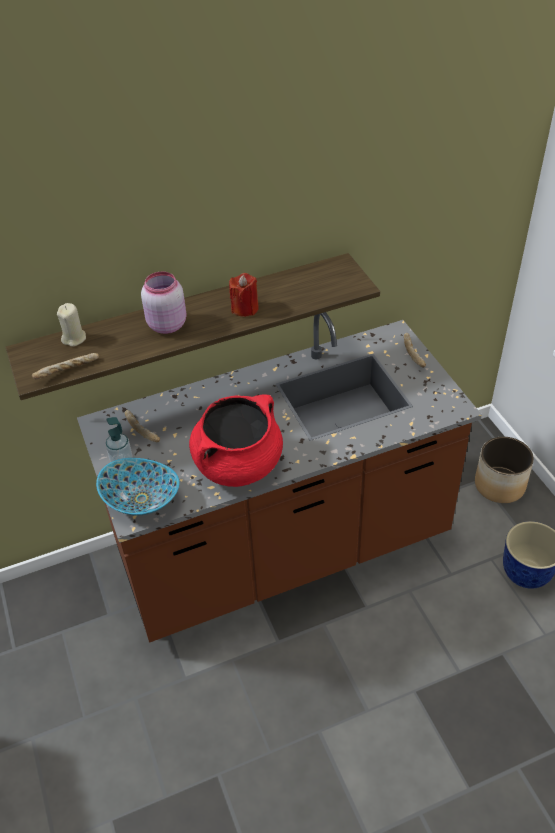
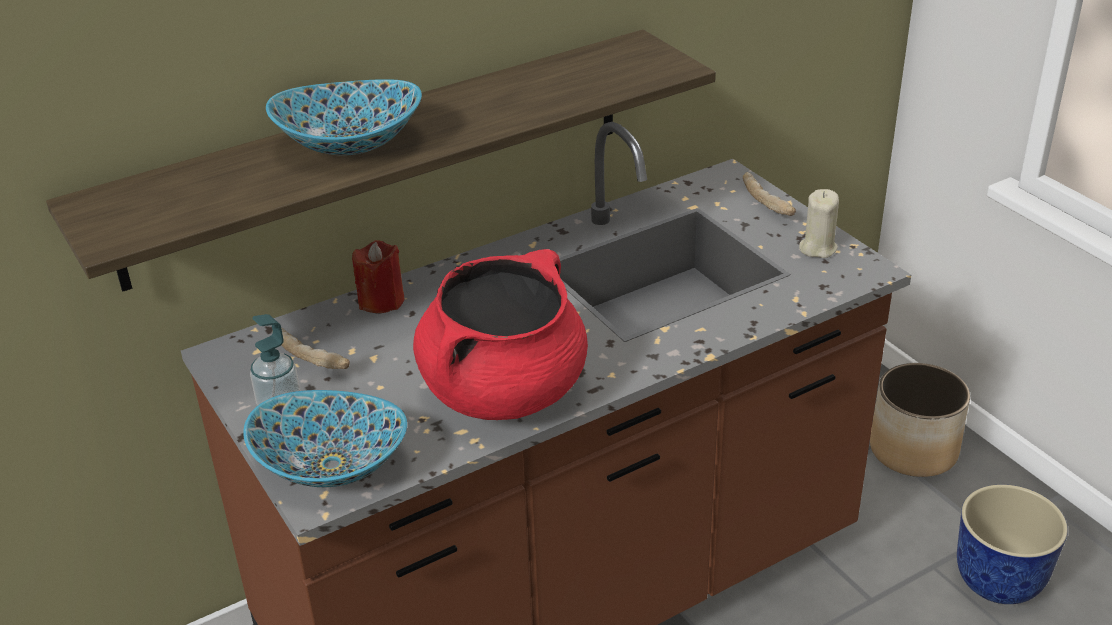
camera: 10 degrees left, 10 degrees down
bread [32,353,99,379] -> none
beige candle [57,303,86,347] -> beige candle moved to [799,189,839,258]
pink jar [141,272,187,334] -> bowl [266,79,422,156]
red candle [229,273,259,317] -> red candle moved to [352,240,404,313]

